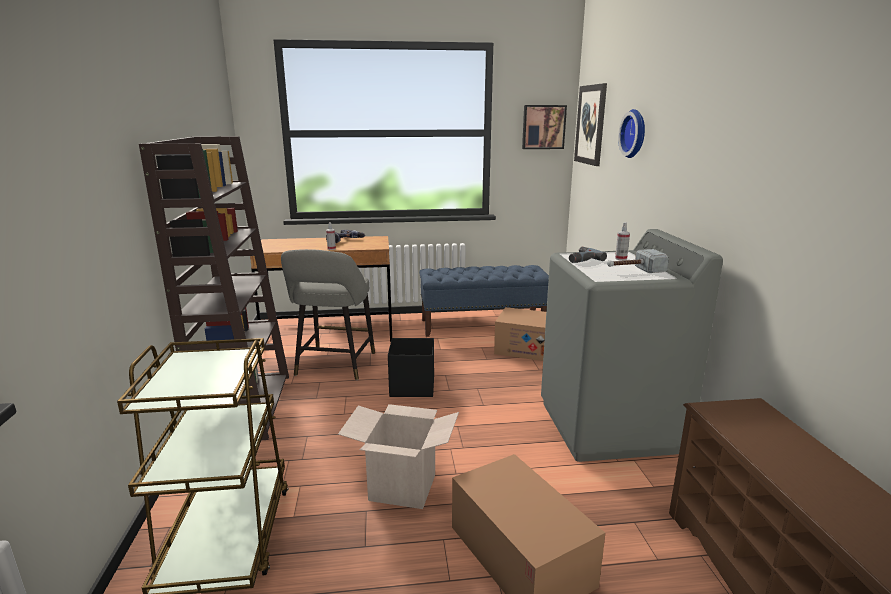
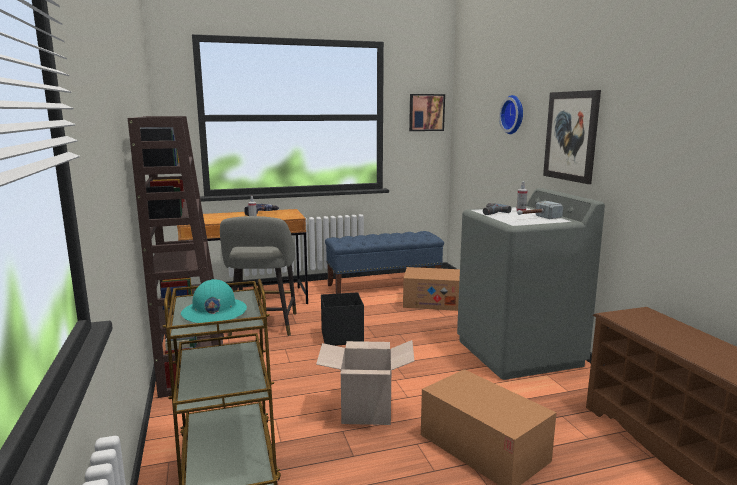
camera: 10 degrees left, 5 degrees down
picture [574,83,607,166] -> picture moved to [543,90,601,184]
none -> turquoise hard hat [181,279,247,323]

